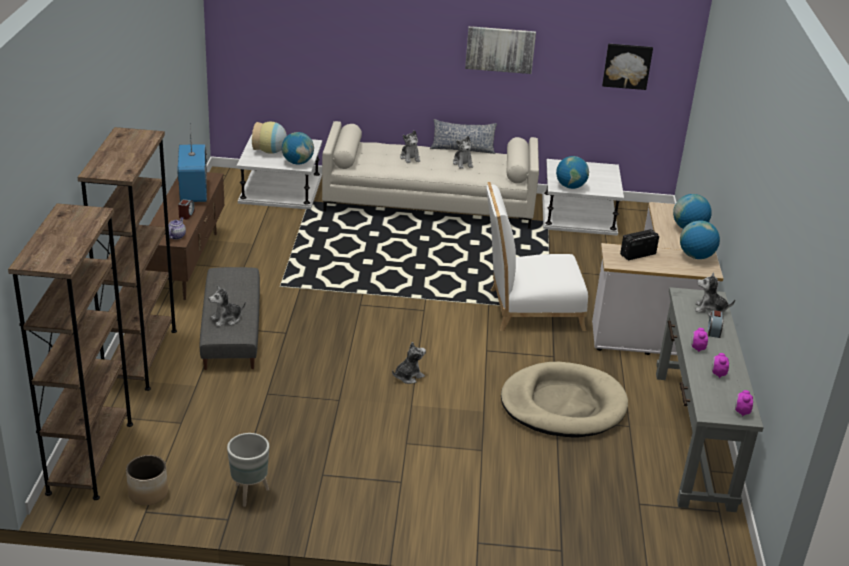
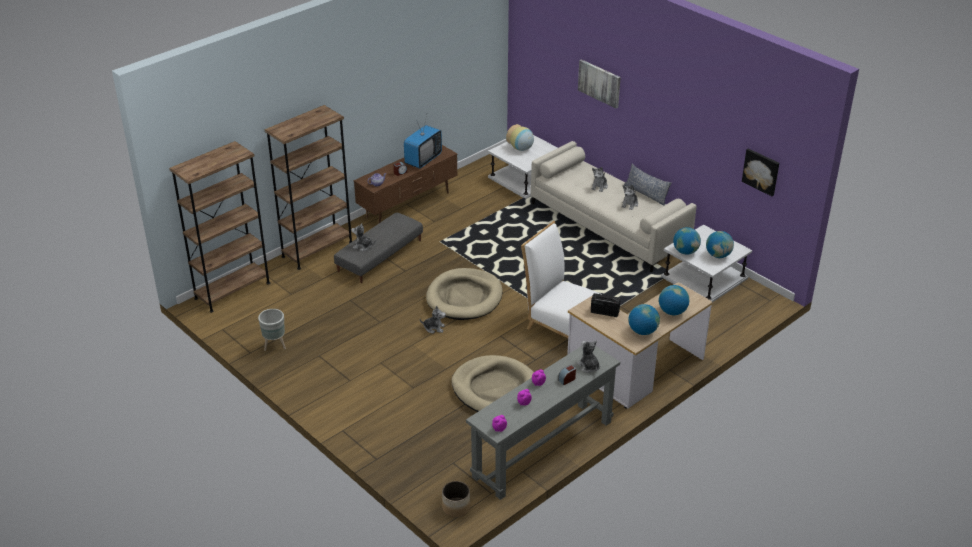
camera: 45 degrees right, 5 degrees up
planter [126,455,168,505] -> planter moved to [442,481,470,517]
globe [282,132,314,164] -> globe moved to [706,231,734,258]
picture [465,26,536,74] -> picture moved to [578,59,621,108]
none -> beige dog bed [426,268,502,320]

